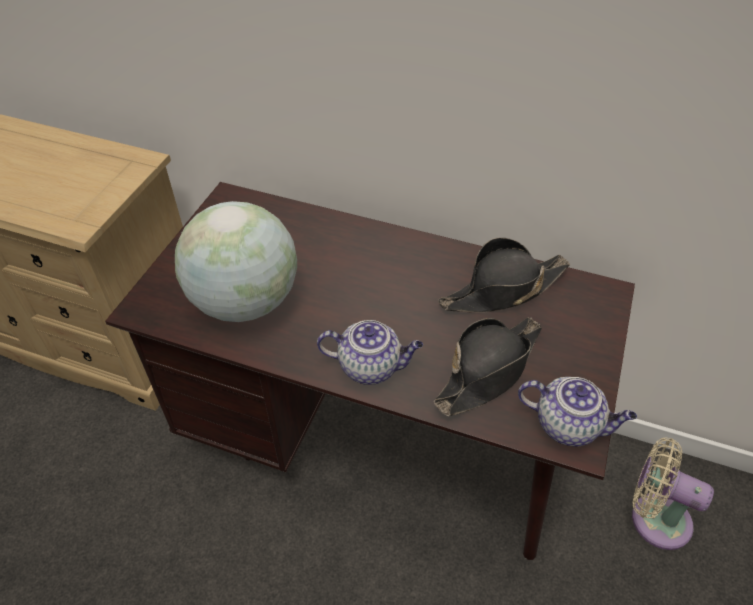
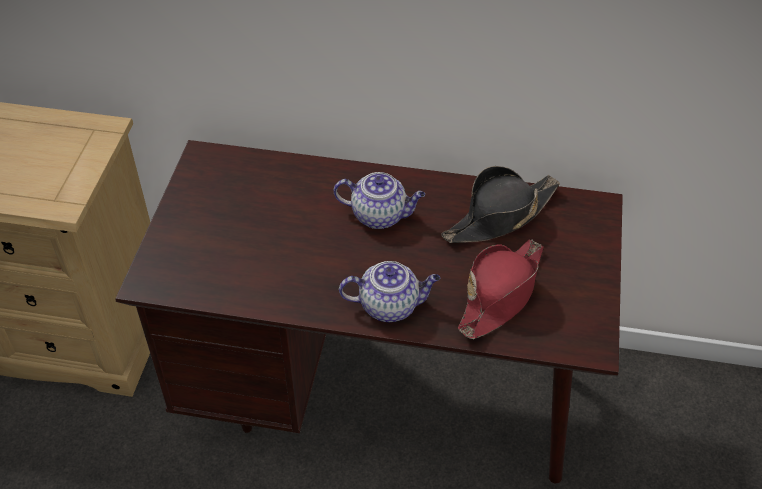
camera: 10 degrees left, 0 degrees up
globe [175,201,297,322] -> none
black hat [434,317,542,416] -> red hat [458,239,543,339]
teapot [518,377,637,446] -> teapot moved to [334,172,425,229]
beige fan [632,437,714,550] -> none

